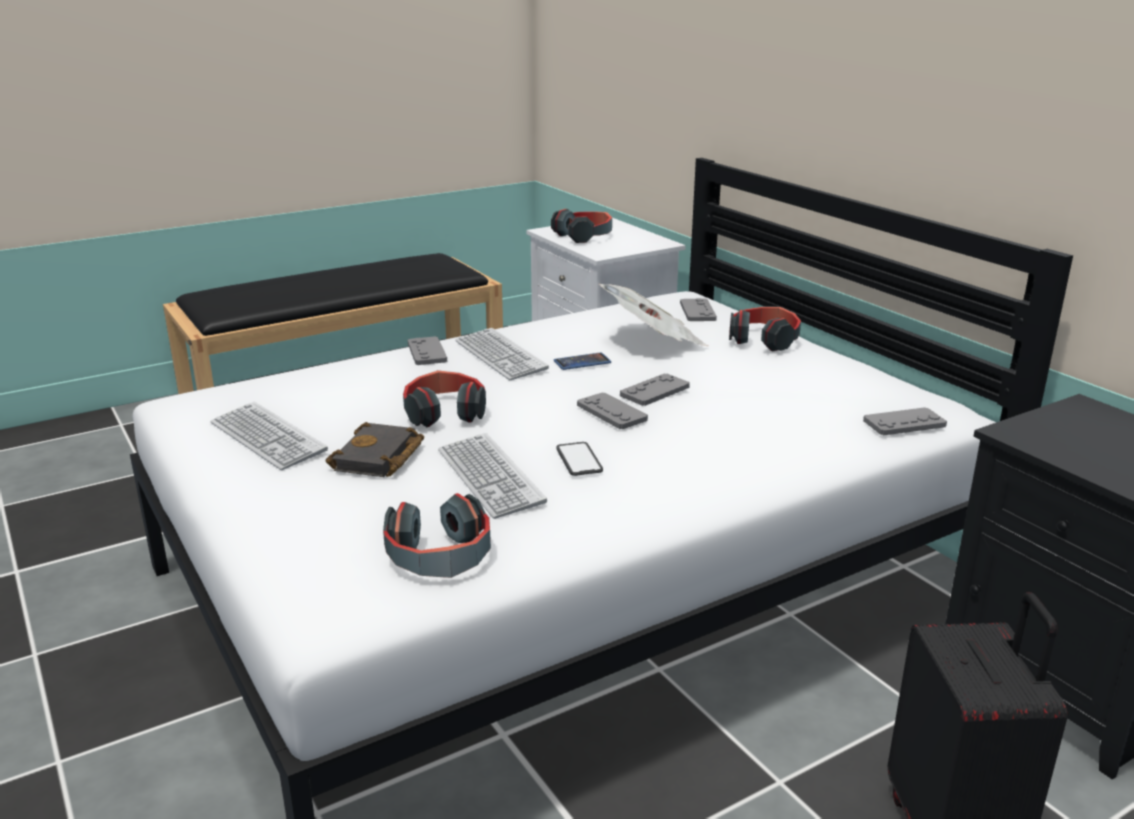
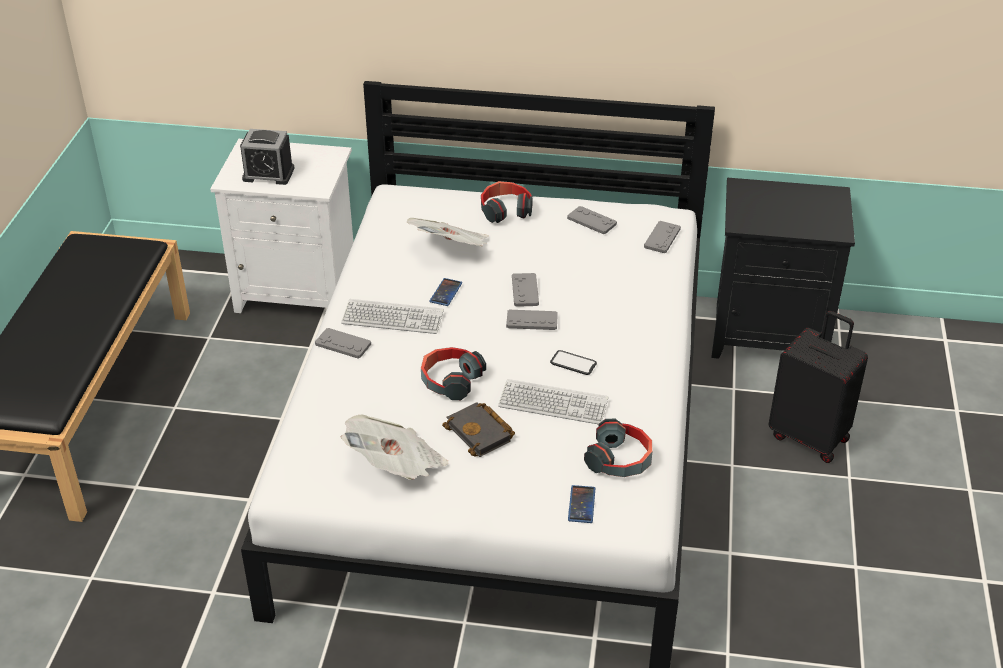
camera: 50 degrees left, 15 degrees up
keyboard [210,402,328,470] -> newspaper [341,414,448,480]
headphones [551,209,612,243] -> alarm clock [240,129,295,185]
grey game controller [680,298,717,321] -> grey game controller moved to [567,206,617,234]
none -> phone [568,485,595,523]

